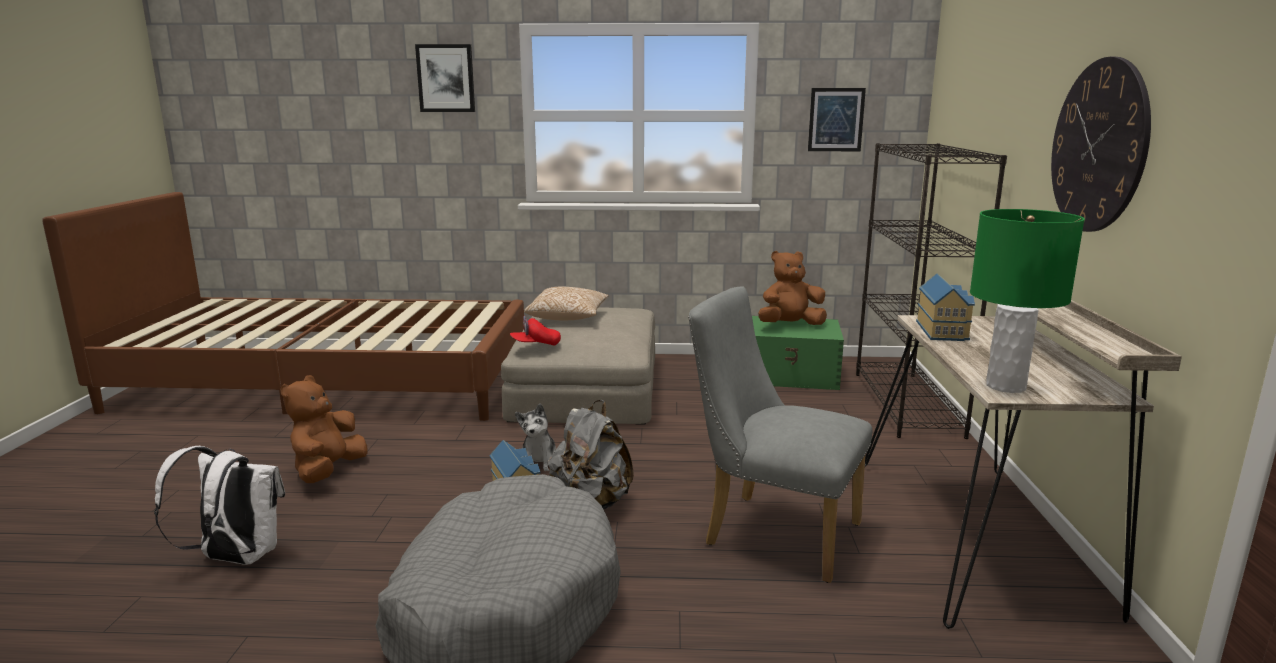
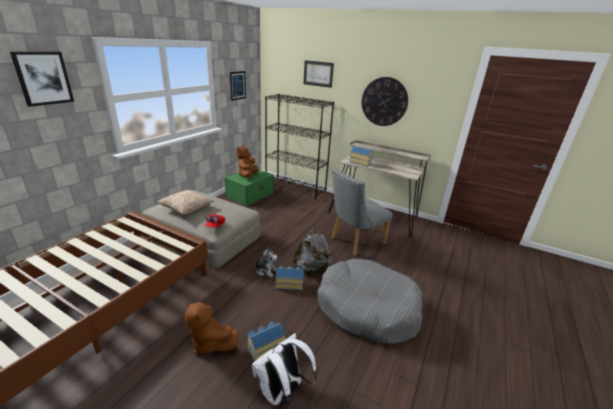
camera: 65 degrees left, 10 degrees up
green table lamp [970,209,1085,393] -> none
none -> toy house [247,321,286,362]
none -> picture [304,60,334,88]

